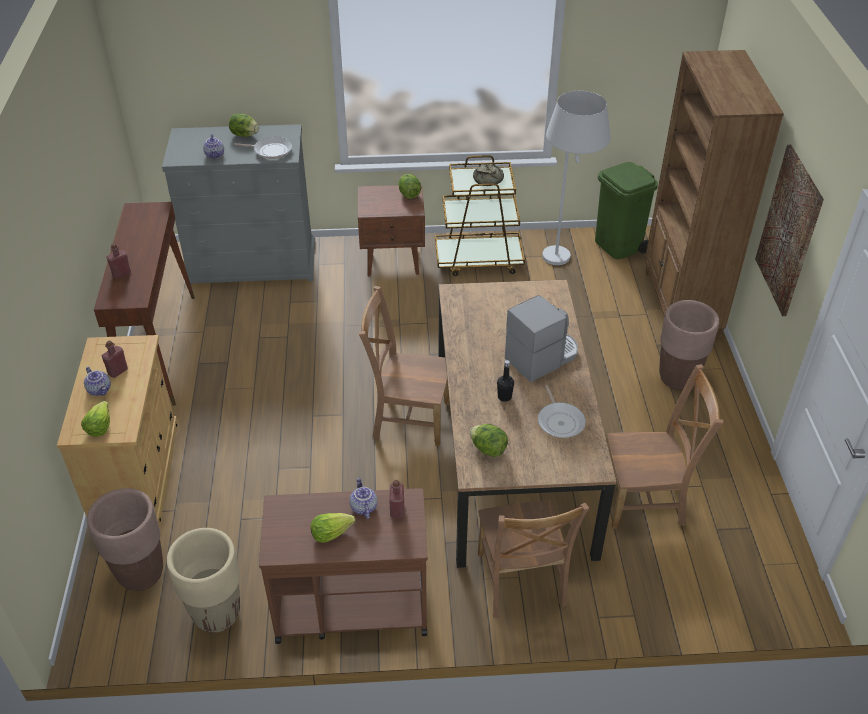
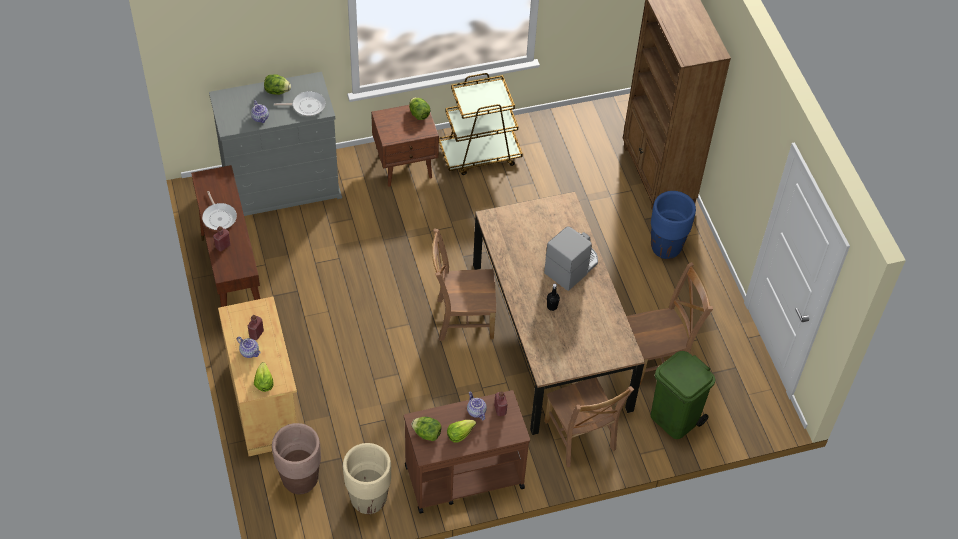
camera: 15 degrees left, 10 degrees up
lettuce [470,424,508,457] -> lettuce moved to [411,417,442,441]
bread [473,164,504,186] -> none
frying pan [538,385,586,438] -> frying pan moved to [202,191,237,230]
white floor lamp [542,91,611,265] -> none
green trash can [595,162,658,259] -> green trash can moved to [651,351,716,439]
brown planter [659,300,719,390] -> blue planter [651,191,696,259]
picture [755,145,824,316] -> none

